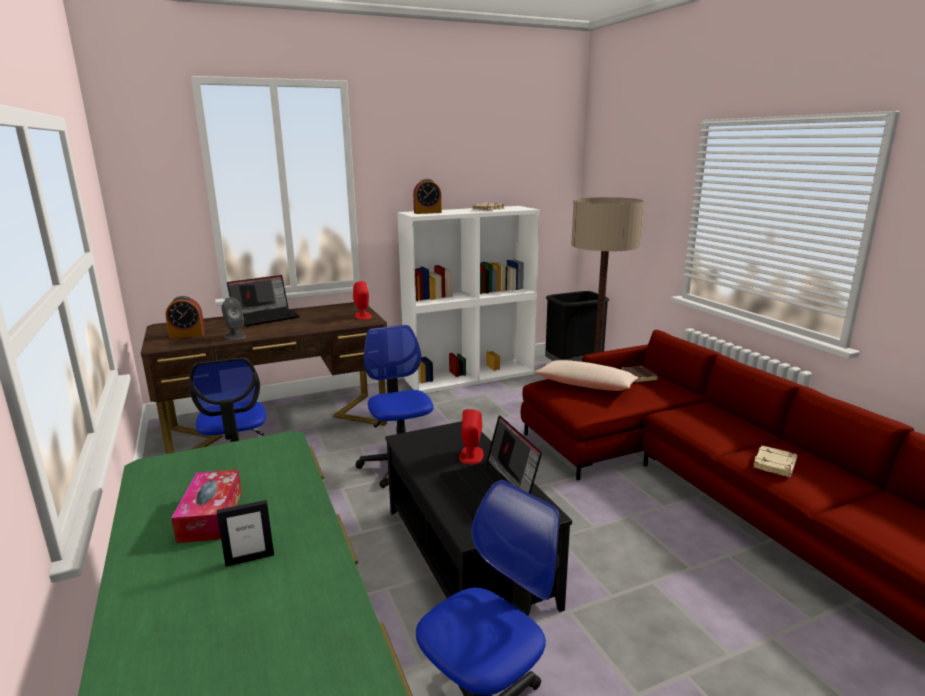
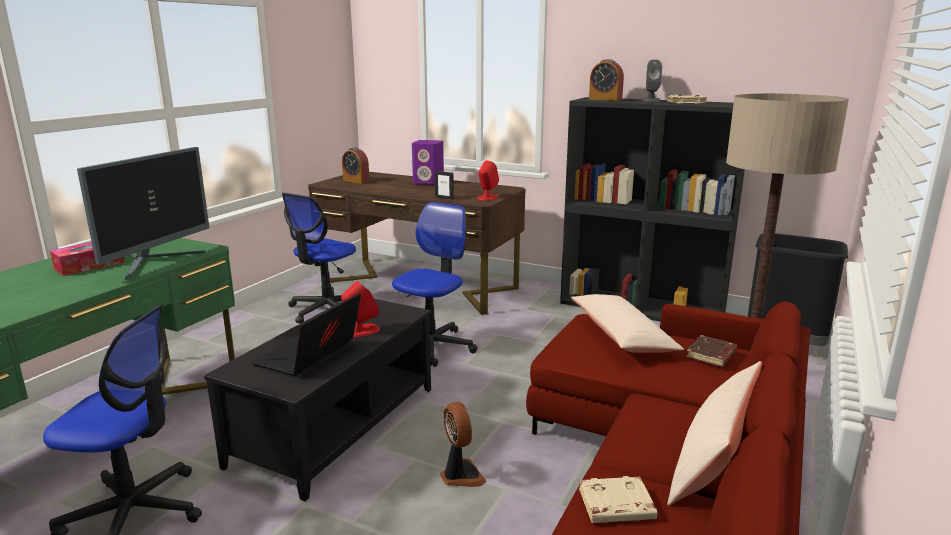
camera: 50 degrees right, 0 degrees up
picture frame [217,500,274,567] -> picture frame moved to [435,171,454,200]
grey speaker [221,297,246,340] -> grey speaker moved to [642,59,662,101]
laptop [227,275,300,327] -> purple speaker [412,140,444,185]
white bookcase [397,206,540,393] -> black bookcase [560,97,745,322]
none -> monitor [77,147,209,280]
none -> fan [440,402,486,487]
none -> beige pillow [667,361,762,506]

